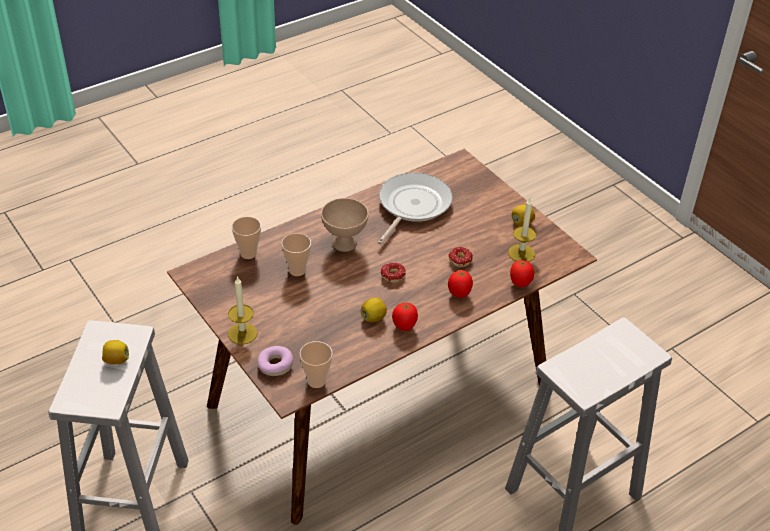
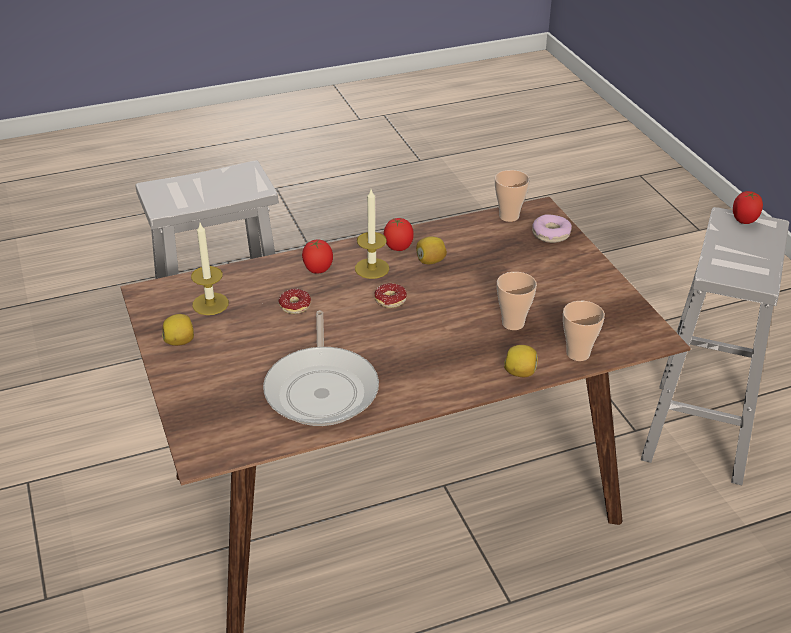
camera: 165 degrees left, 5 degrees down
lemon [102,340,129,364] -> lemon moved to [504,345,538,377]
candle [228,276,258,345] -> candle moved to [355,189,389,279]
beige bowl [321,198,368,252] -> none
frying pan [378,173,453,245] -> frying pan turned 45 degrees counterclockwise [263,311,379,426]
tomato [510,259,534,287] -> tomato moved to [733,191,763,224]

